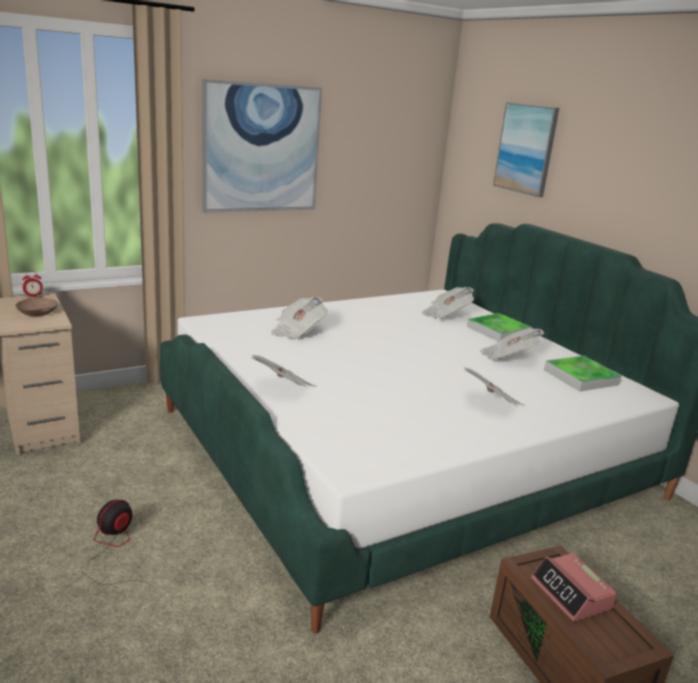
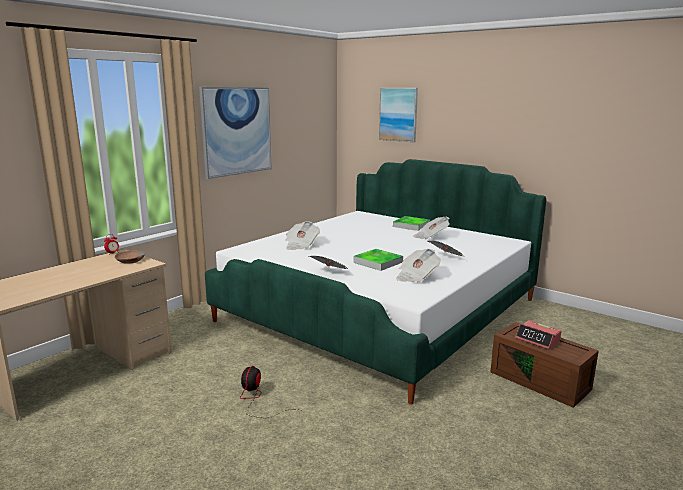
camera: 20 degrees left, 5 degrees down
newspaper [422,287,474,319] -> newspaper moved to [396,249,441,282]
tray [544,356,621,391] -> tray moved to [353,249,403,271]

